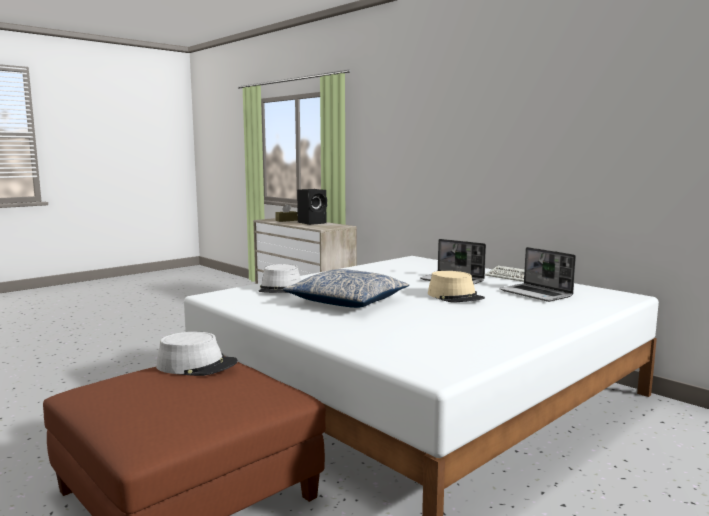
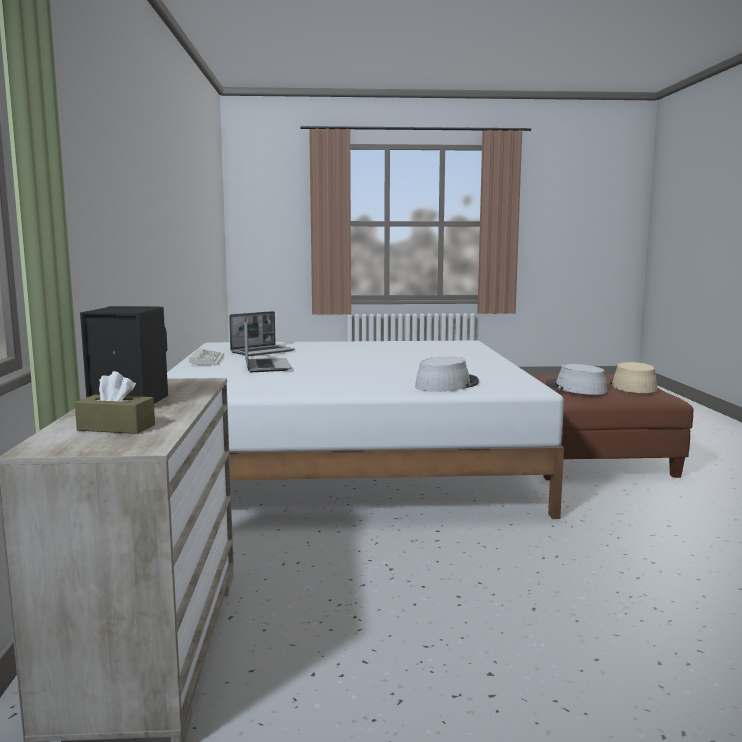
camera: 140 degrees left, 0 degrees up
pillow [283,269,409,308] -> none
beige hat [428,271,485,302] -> beige hat moved to [610,362,657,393]
laptop [499,247,576,302] -> laptop turned 45 degrees clockwise [229,311,295,356]

